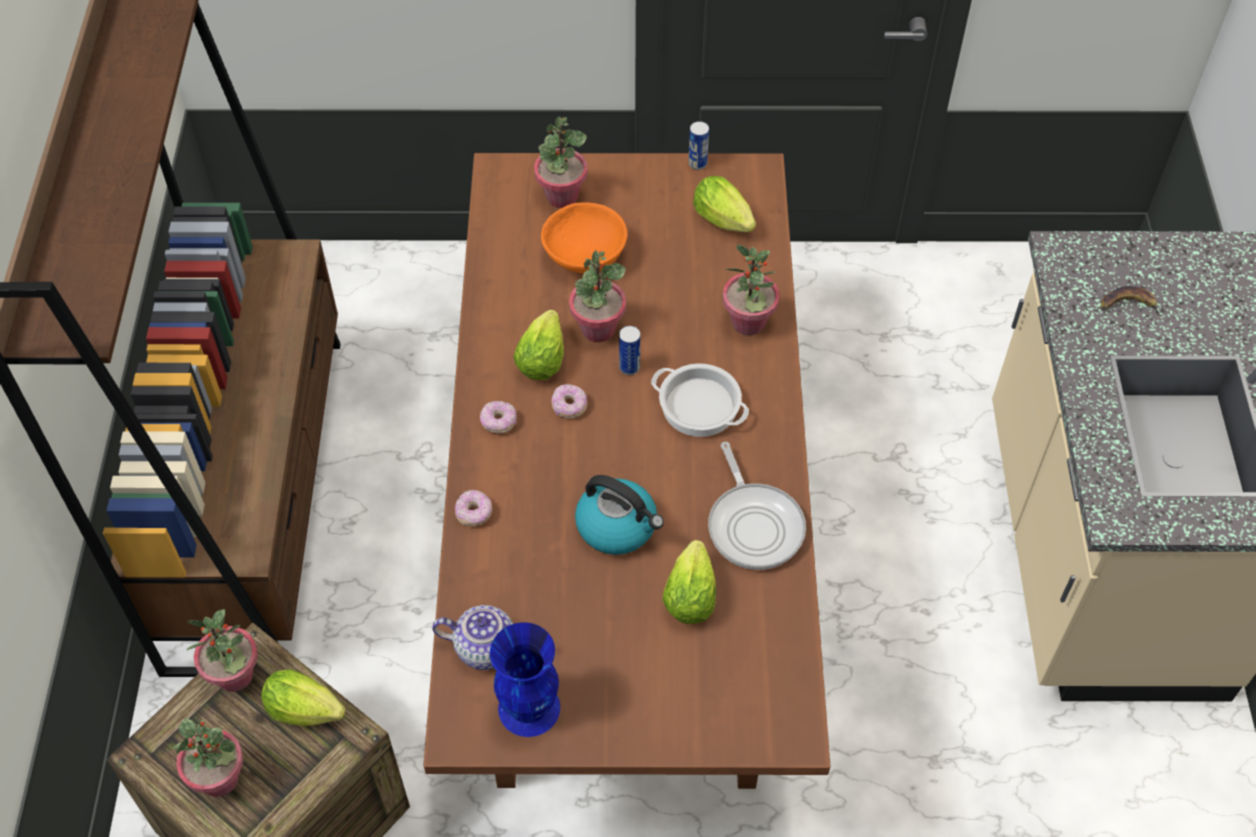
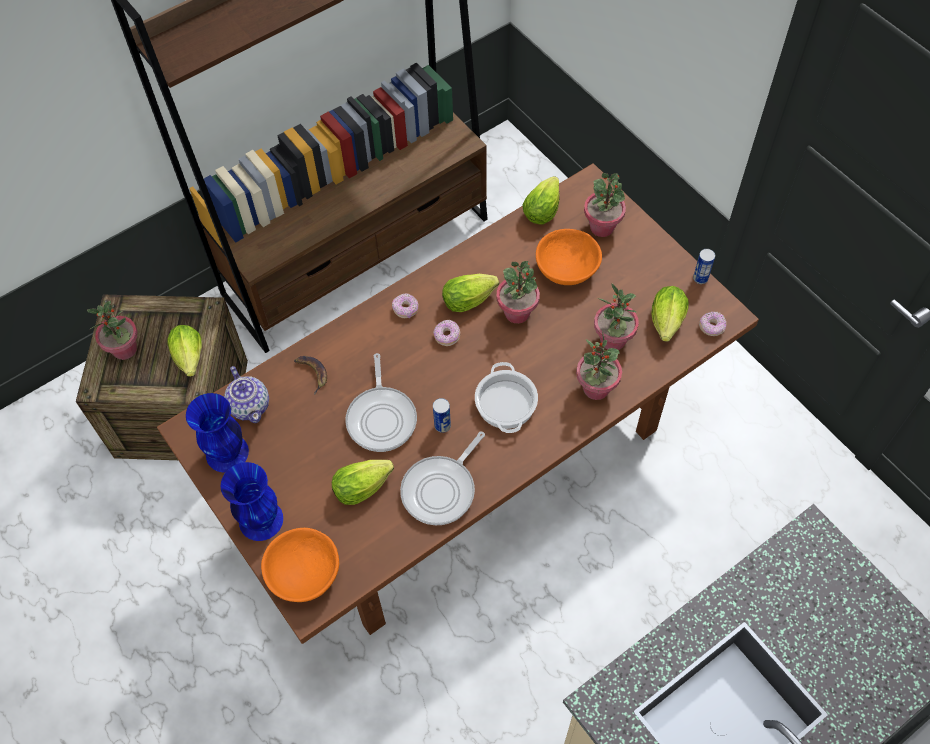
camera: 55 degrees right, 5 degrees up
potted plant [187,609,258,692] -> potted plant moved to [594,284,639,350]
donut [455,490,492,526] -> donut moved to [699,312,727,336]
kettle [575,475,664,555] -> frying pan [345,353,417,452]
can [619,326,640,375] -> can moved to [433,398,451,433]
banana [1101,286,1161,317] -> banana moved to [294,356,327,395]
none -> blue vase [221,462,283,541]
none -> orange bowl [261,528,339,602]
none -> lettuce [522,176,560,225]

